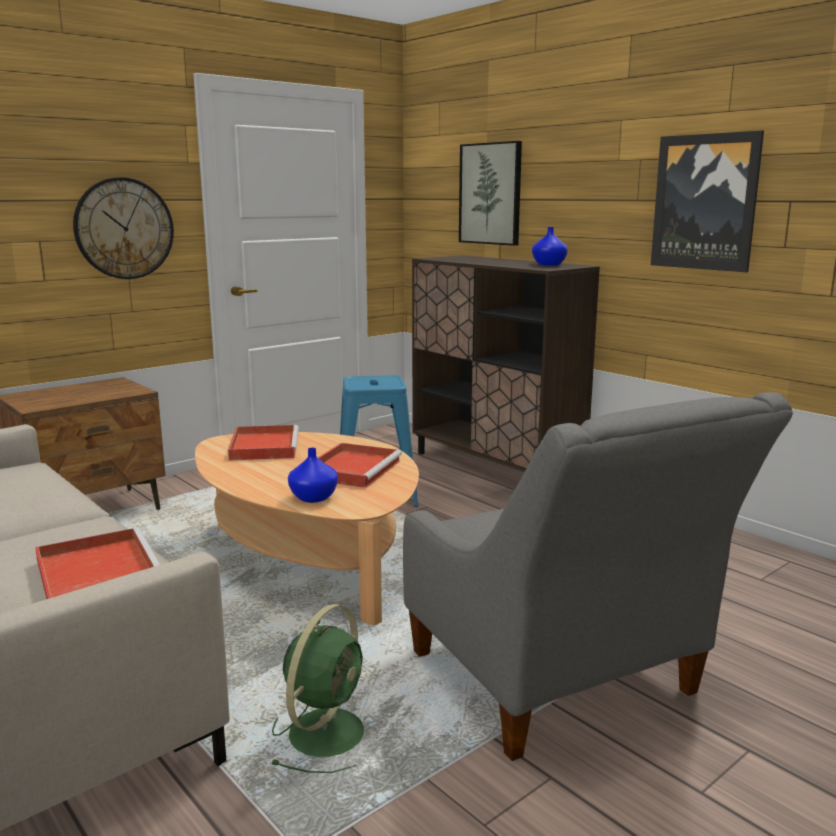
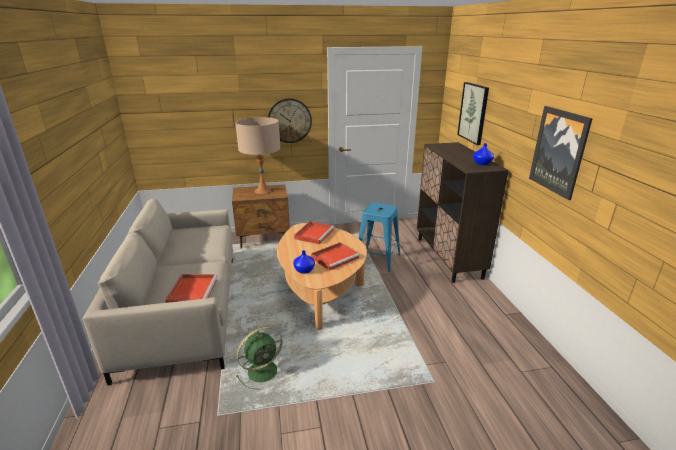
camera: 30 degrees right, 10 degrees up
grey armchair [403,392,793,761] -> none
none -> beige table lamp [235,117,280,194]

